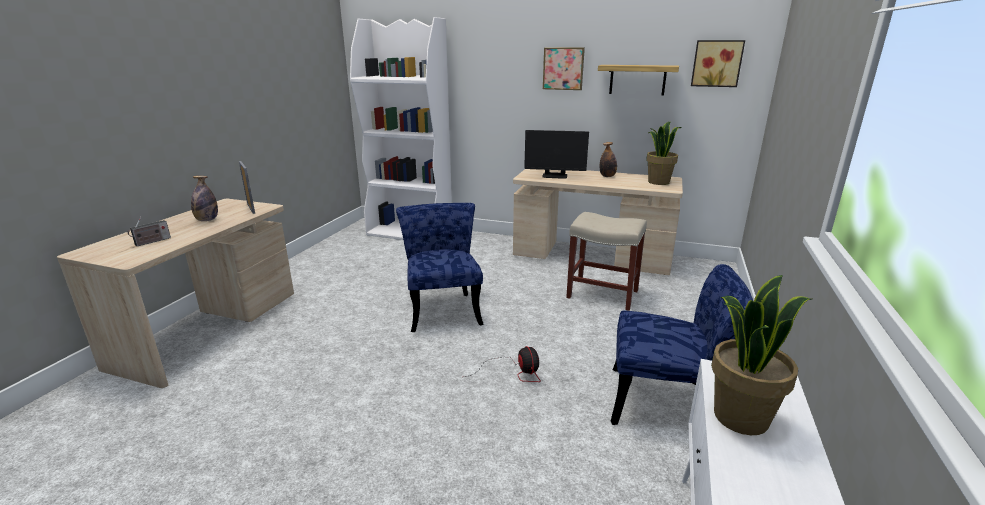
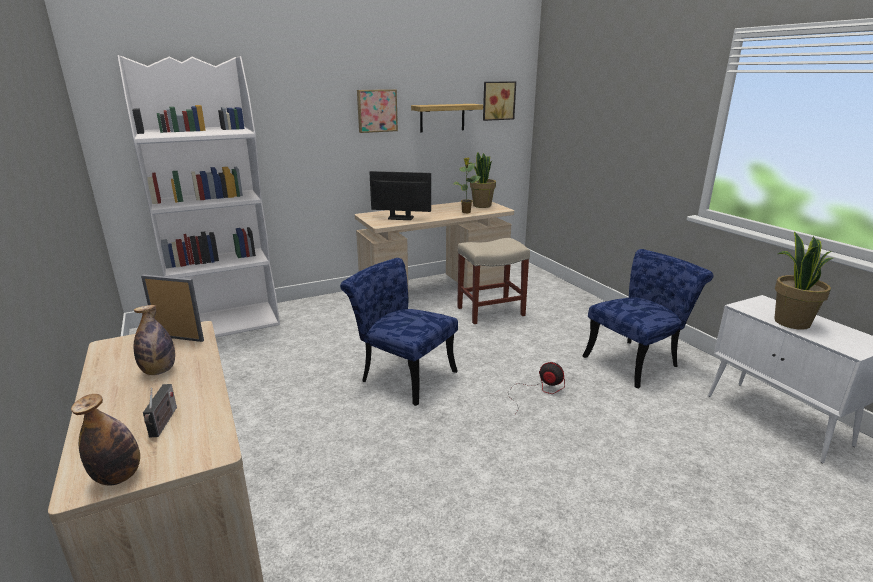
camera: 45 degrees left, 0 degrees up
monitor [524,130,589,179] -> monitor turned 135 degrees counterclockwise [369,171,431,220]
bottle [600,142,617,177] -> bottle moved to [71,394,140,486]
none -> potted plant [453,157,481,213]

